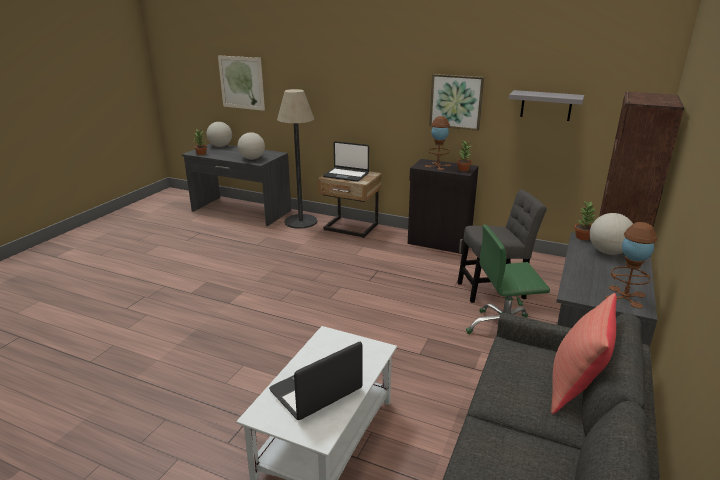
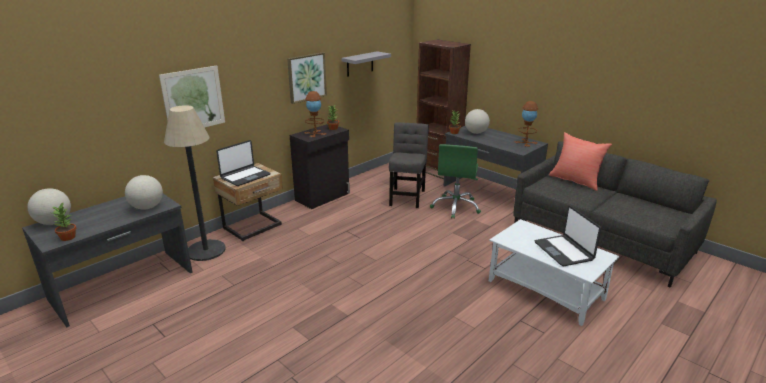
camera: 70 degrees left, 0 degrees up
picture [218,55,265,111] -> picture moved to [159,65,225,128]

